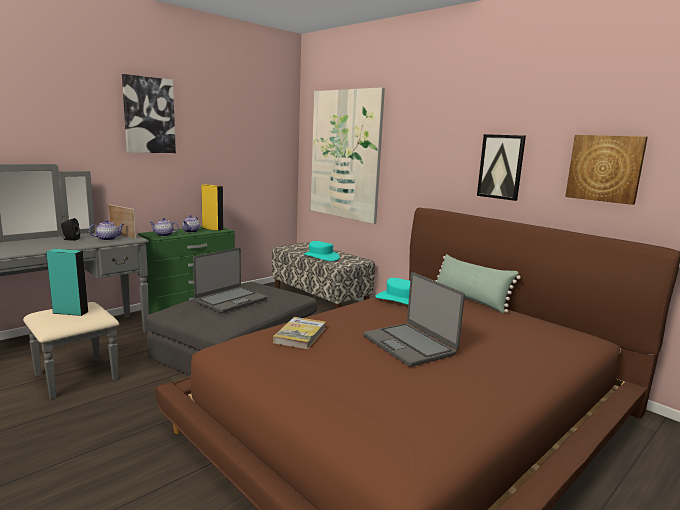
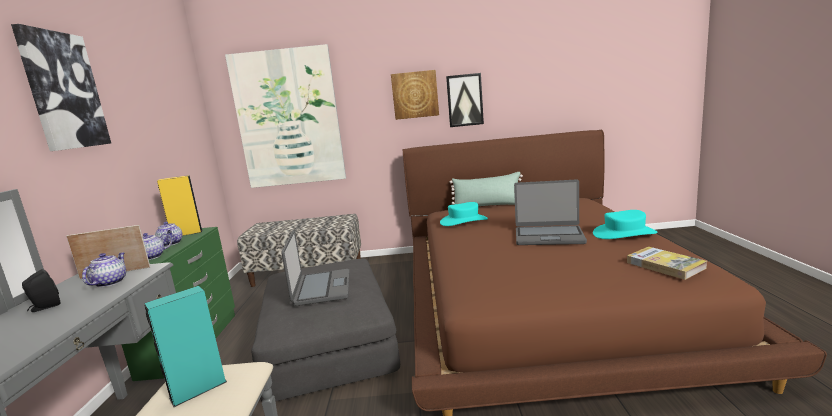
camera: 45 degrees left, 0 degrees up
book [273,317,326,349] -> book moved to [627,247,707,280]
turquoise hat [304,241,340,261] -> turquoise hat moved to [593,210,658,239]
picture [565,135,648,205] -> picture moved to [391,70,439,120]

